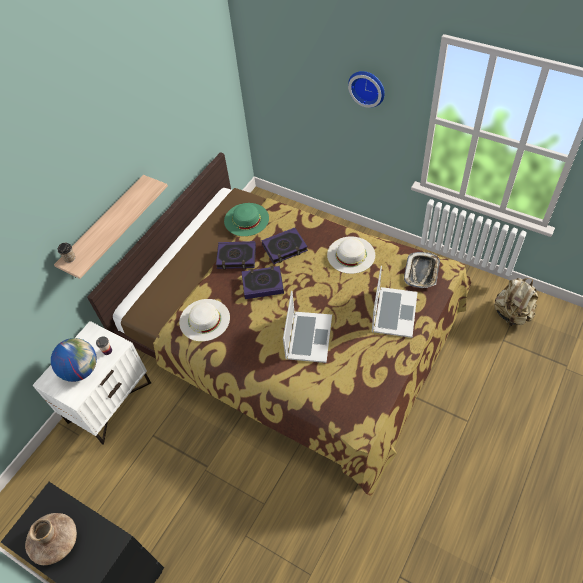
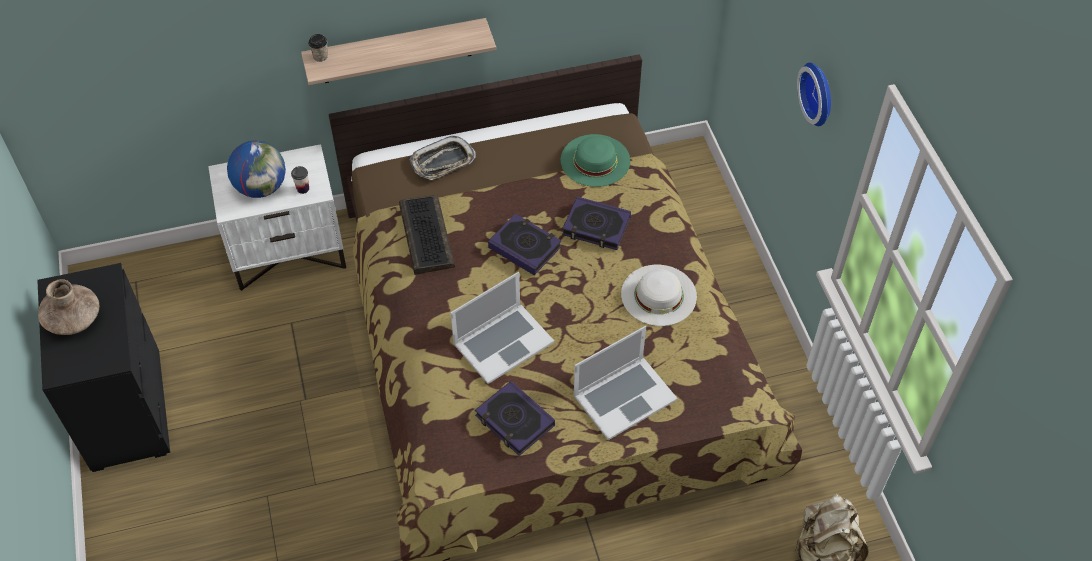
camera: 40 degrees right, 0 degrees up
white hat [179,299,230,342] -> keyboard [399,195,455,275]
book [216,241,256,270] -> book moved to [475,381,555,456]
tray [404,252,440,288] -> tray moved to [410,136,476,180]

